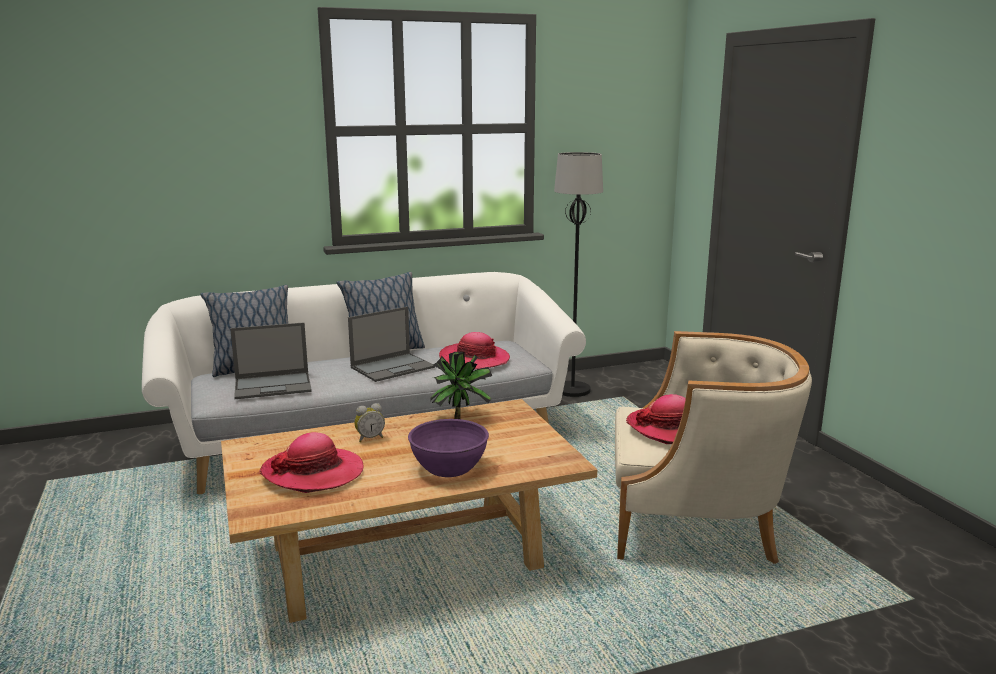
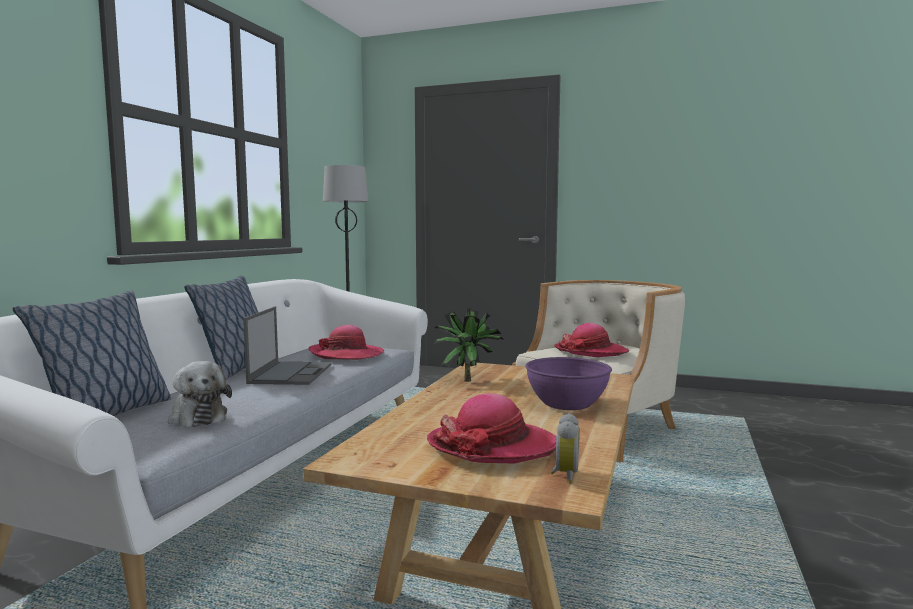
camera: 50 degrees left, 10 degrees down
laptop [230,322,312,399] -> plush toy [168,361,232,427]
alarm clock [354,403,385,442] -> alarm clock moved to [550,413,579,483]

